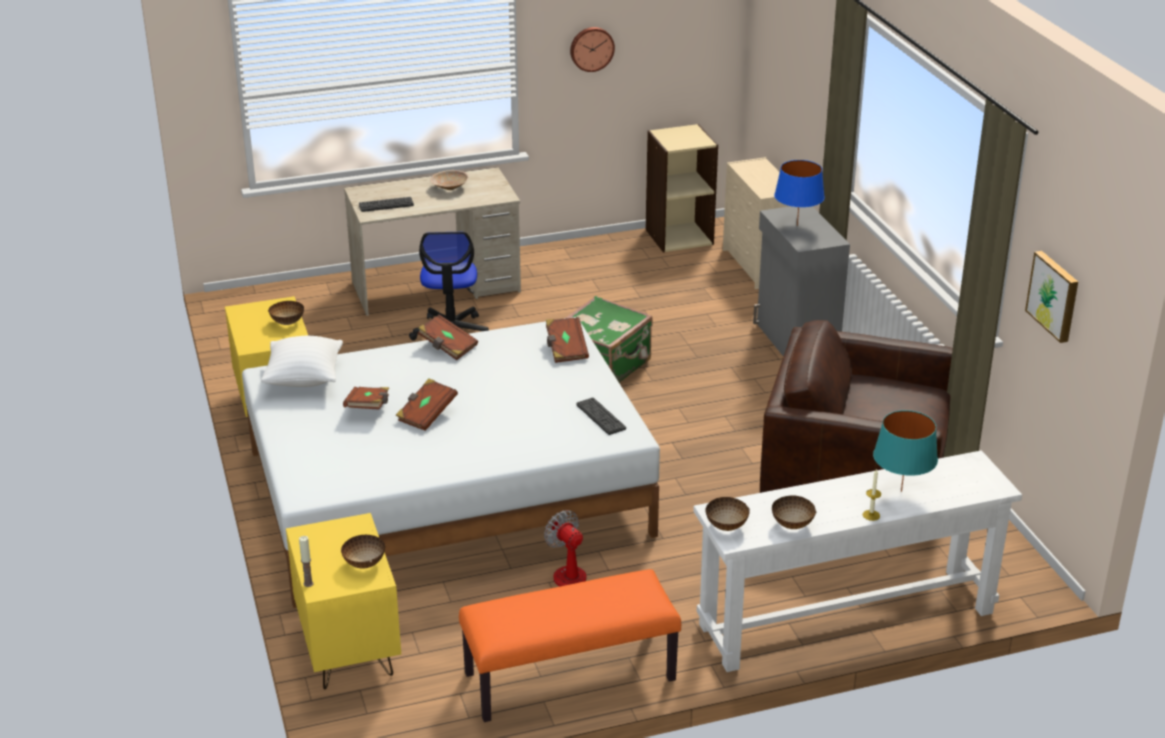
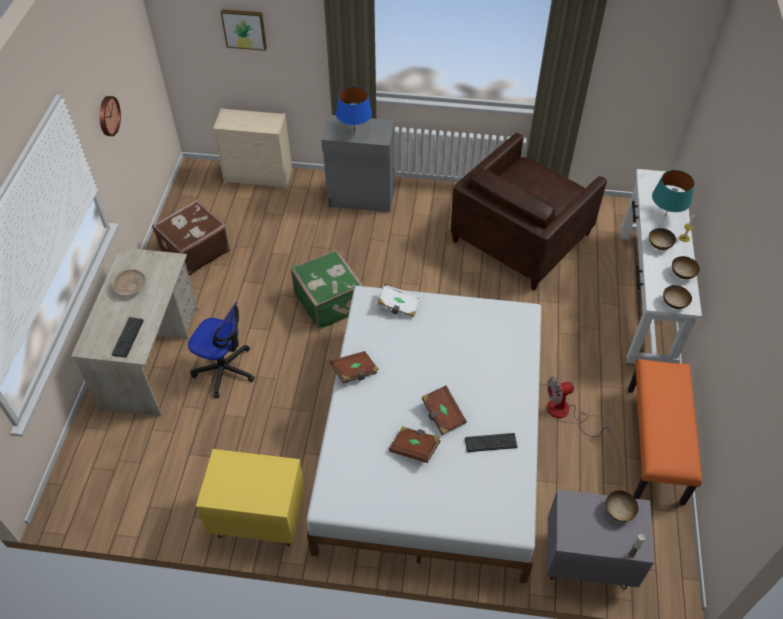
camera: 65 degrees left, 20 degrees up
white pillow [261,336,343,387] -> none
bowl [268,301,304,325] -> bowl moved to [649,228,676,250]
yellow nightstand [286,513,401,689] -> grey nightstand [547,490,654,589]
brown book [546,317,589,363] -> white book [377,283,419,319]
keyboard [576,397,626,435] -> keyboard moved to [465,433,517,452]
beige bookcase [646,124,718,252] -> none
picture [1025,251,1078,343] -> picture moved to [221,9,267,51]
none -> brown suitcase [152,200,230,275]

